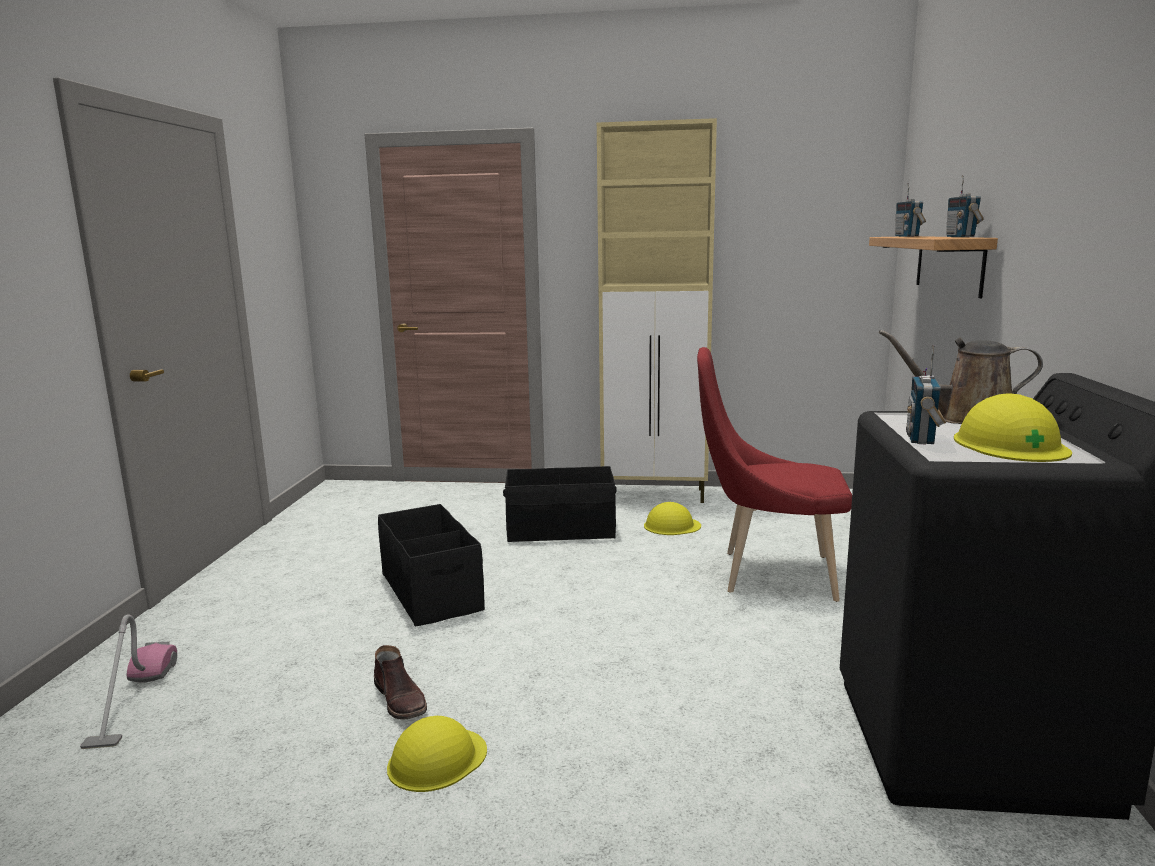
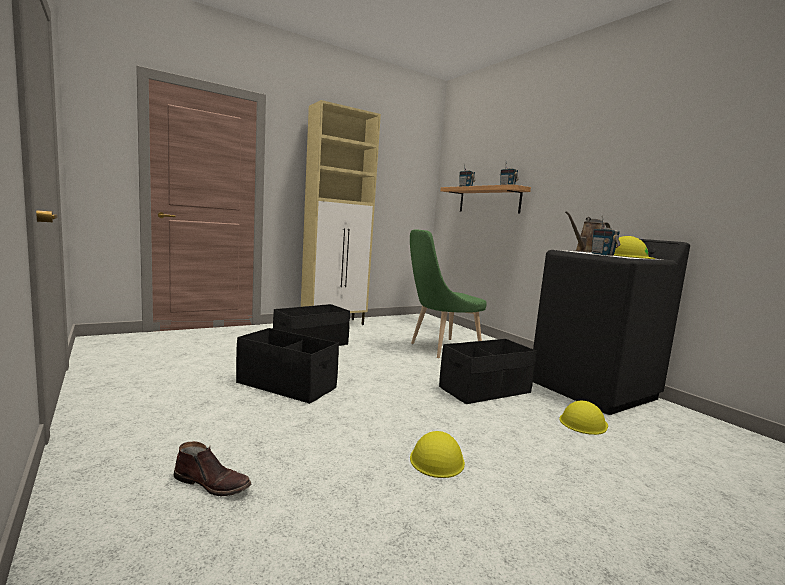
camera: 40 degrees left, 5 degrees down
vacuum cleaner [80,615,177,749] -> none
brown boot [374,645,427,720] -> brown boot moved to [173,441,251,496]
yellow hard hat [644,502,701,535] -> yellow hard hat moved to [559,401,608,435]
red chair [697,347,852,602] -> green chair [410,229,487,358]
none -> black storage box [439,339,537,404]

